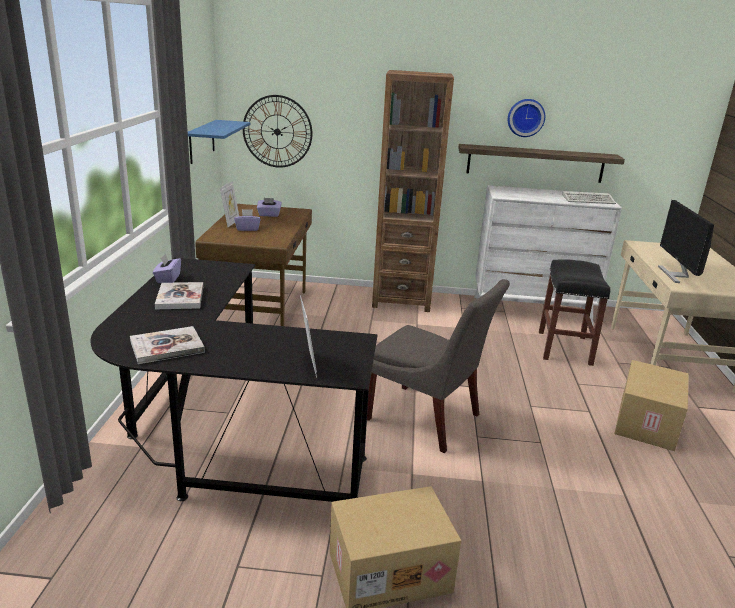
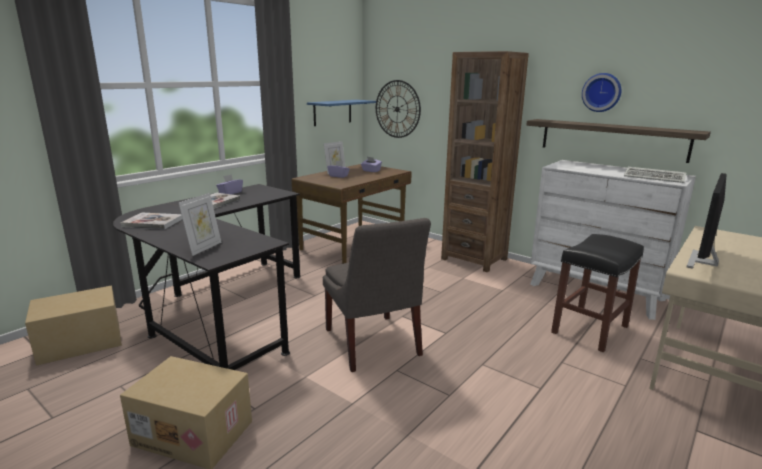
camera: 35 degrees right, 5 degrees down
cardboard box [614,360,689,451] -> cardboard box moved to [25,286,122,366]

